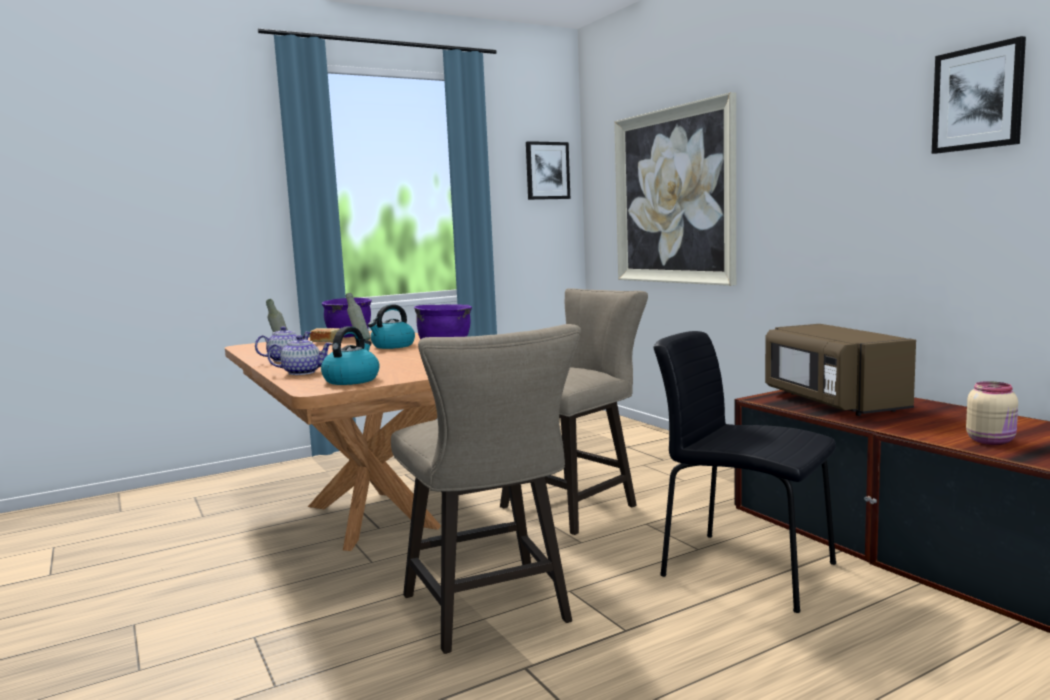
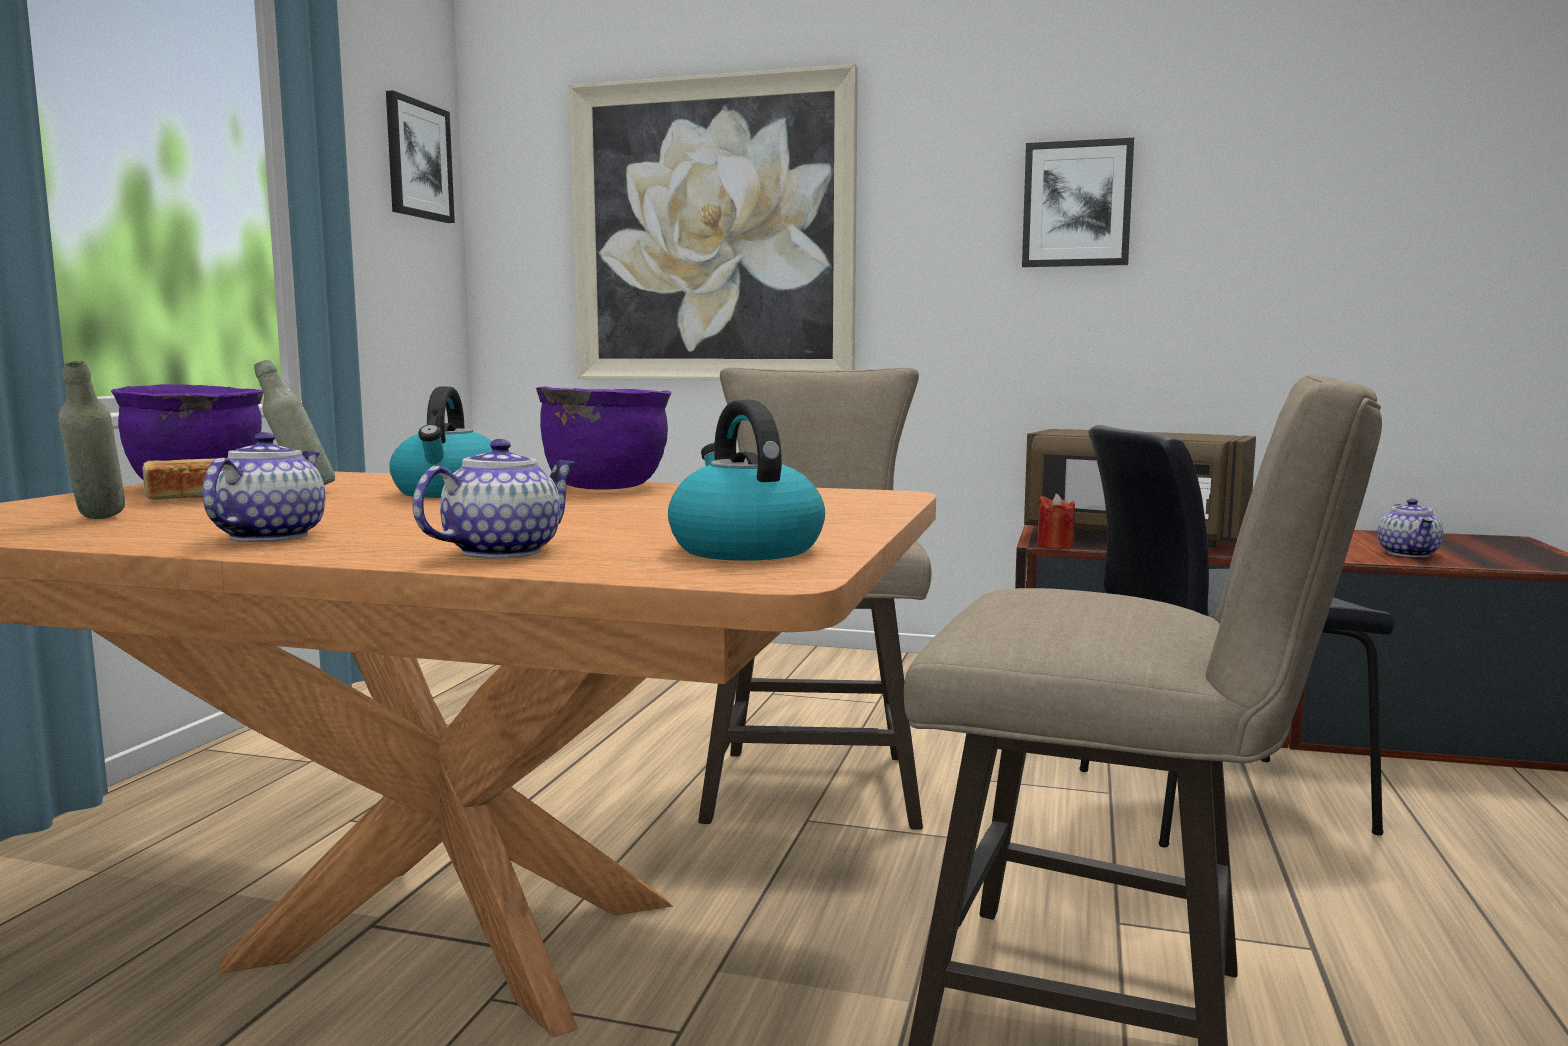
camera: 45 degrees left, 0 degrees up
picture [932,36,1026,154] -> picture moved to [1022,138,1134,267]
beige jar [966,381,1018,445] -> teapot [1378,499,1443,557]
none -> red candle [1037,494,1075,550]

